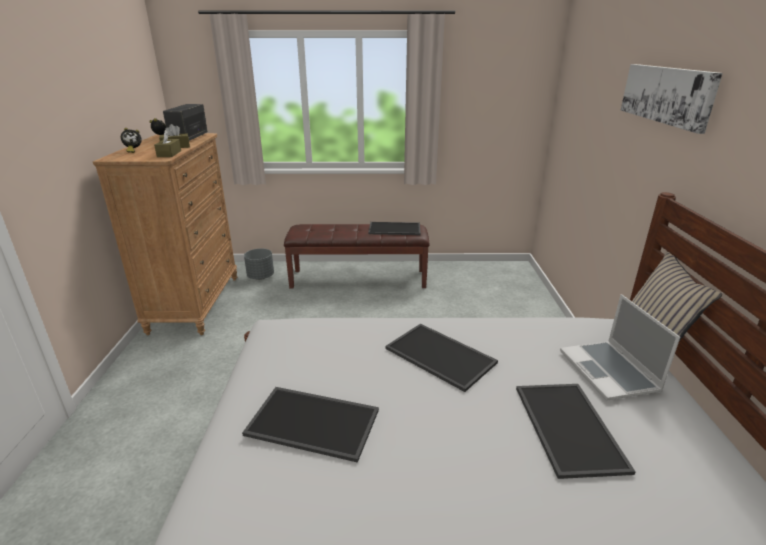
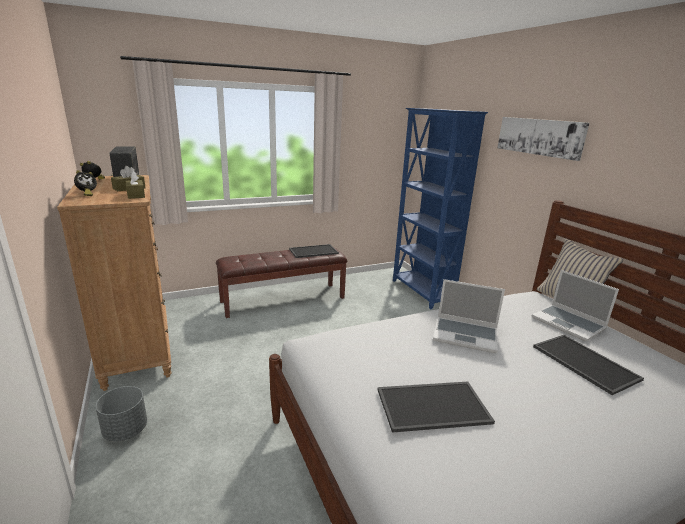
camera: 25 degrees left, 5 degrees down
grey planter [244,248,274,280] -> grey planter moved to [95,386,147,442]
tray [385,324,498,392] -> laptop [433,279,505,353]
none -> blue bookcase [393,108,488,309]

